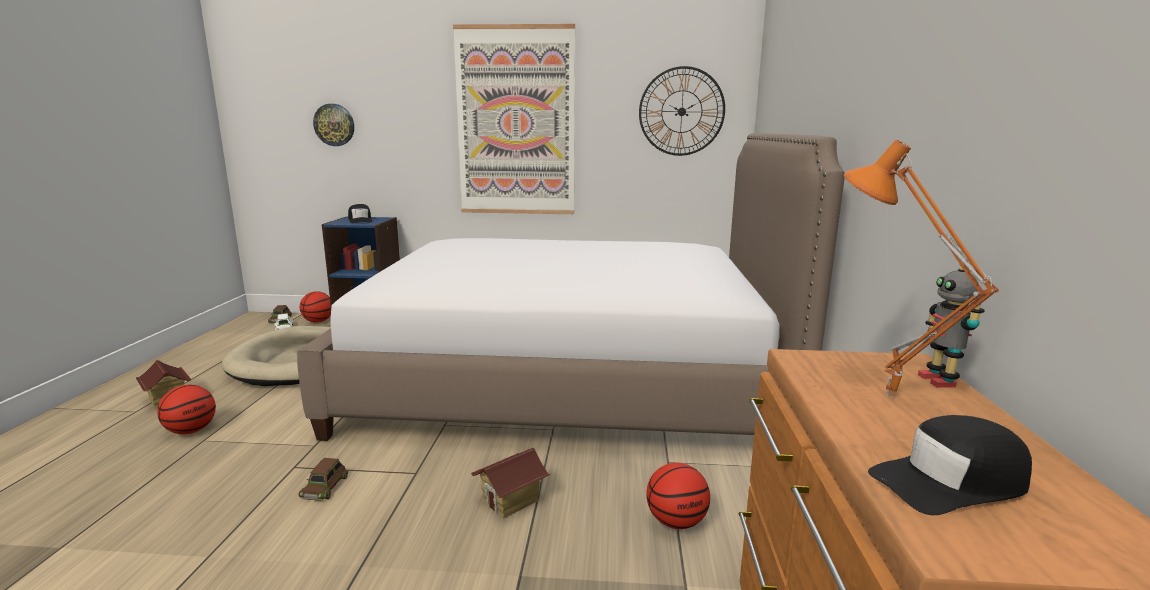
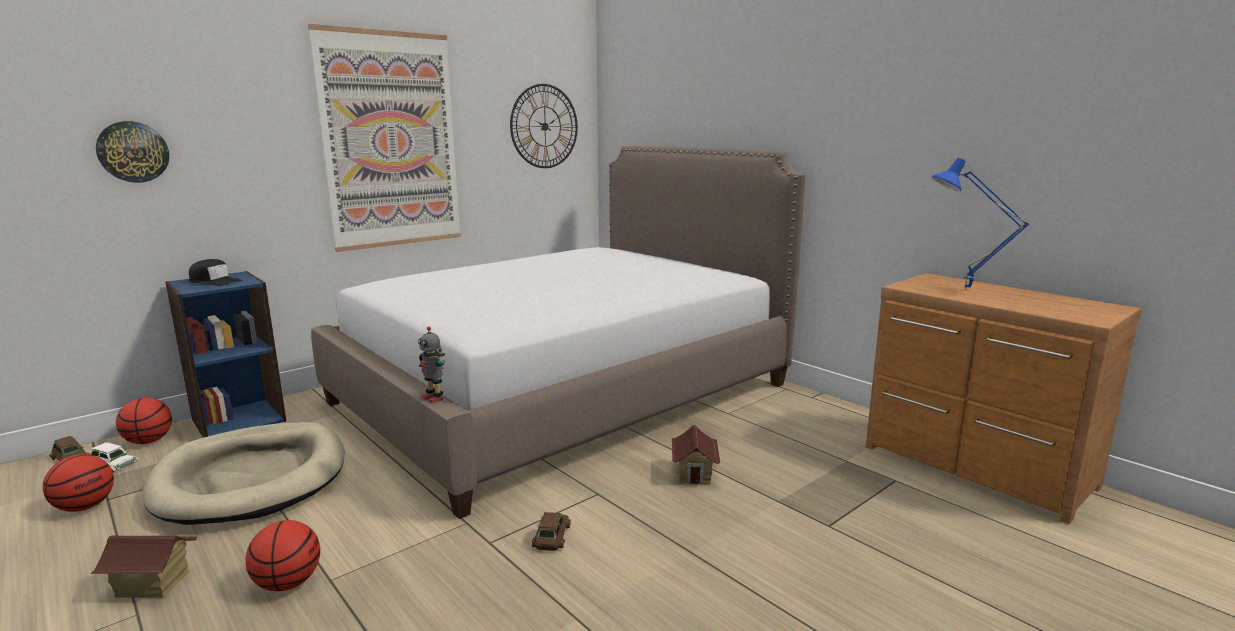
camera: 45 degrees left, 0 degrees up
brown toy car [299,458,348,501] -> brown toy car turned 135 degrees counterclockwise [532,512,571,551]
basketball [646,463,710,529] -> basketball moved to [43,454,114,512]
orange table lamp [844,140,999,398] -> blue table lamp [932,158,1029,291]
black cap [868,415,1032,515] -> none
toy robot [918,260,985,387] -> toy robot moved to [418,326,445,403]

